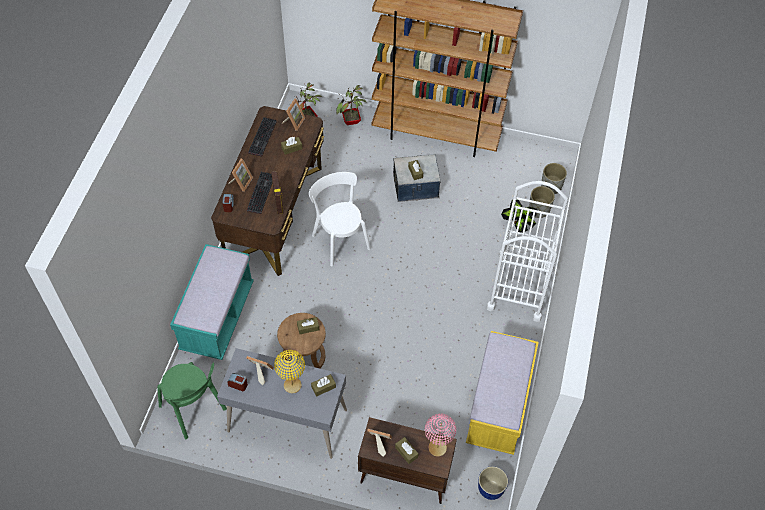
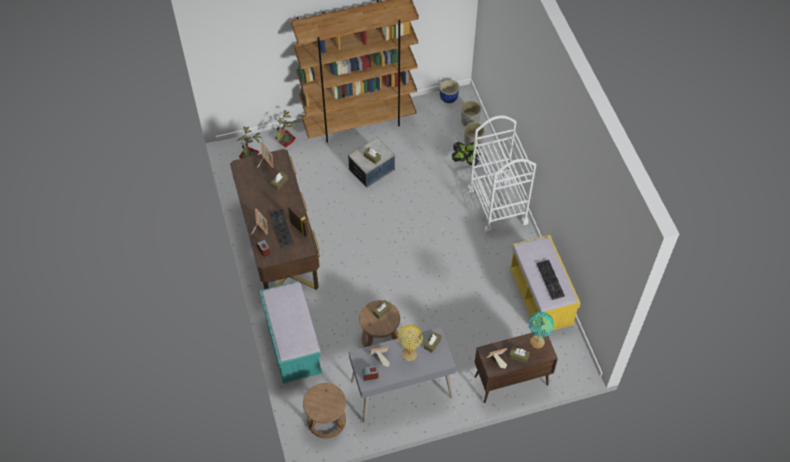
camera: 30 degrees left, 0 degrees up
green chair [157,362,227,439] -> brown stool [303,383,346,438]
keyboard [248,117,277,157] -> keyboard moved to [537,260,565,300]
white chair [309,172,371,266] -> none
pink table lamp [425,414,456,456] -> turquoise table lamp [529,312,554,349]
planter [478,466,508,500] -> planter moved to [439,80,459,103]

